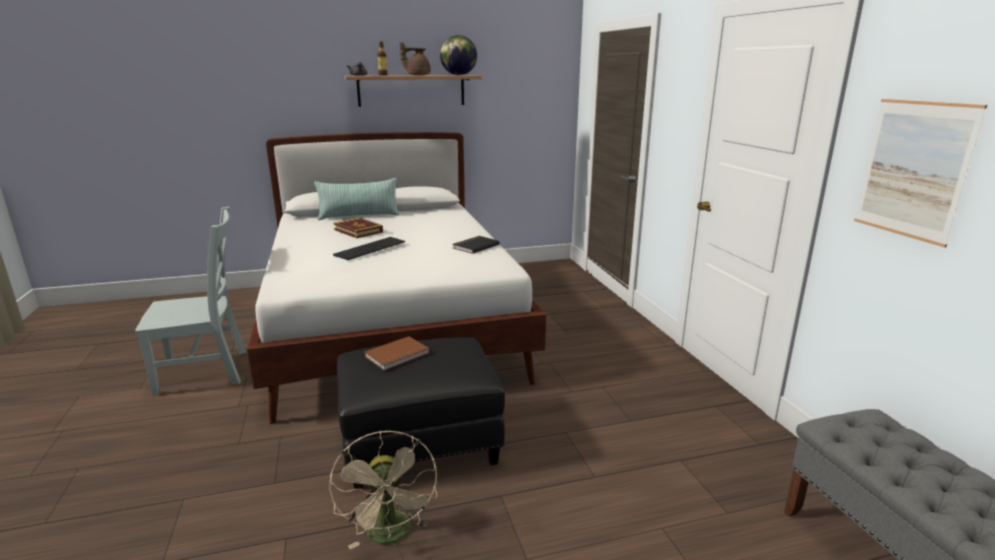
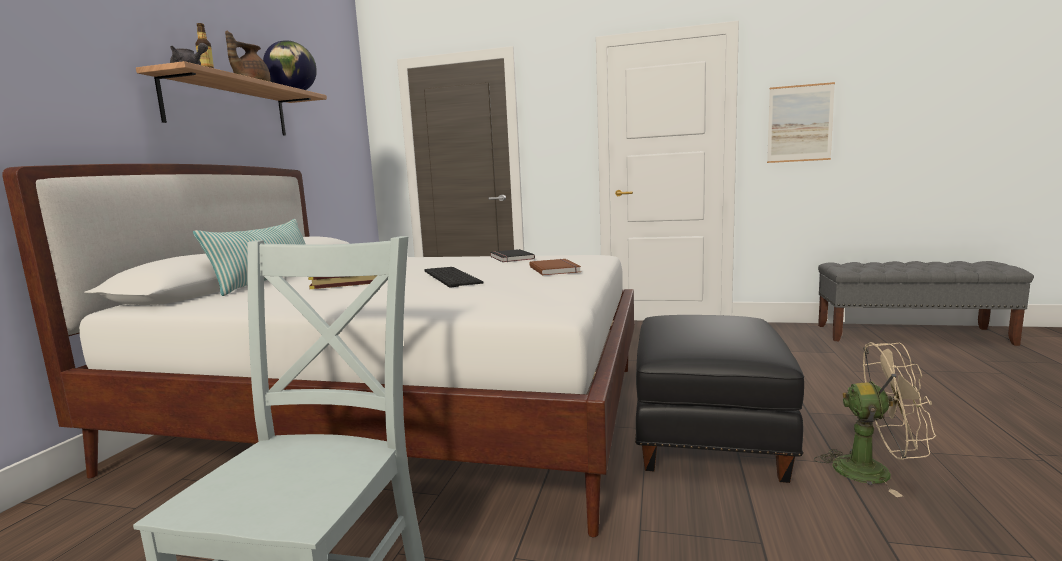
camera: 60 degrees left, 10 degrees down
brown book [364,336,429,370] -> brown book moved to [529,259,581,275]

